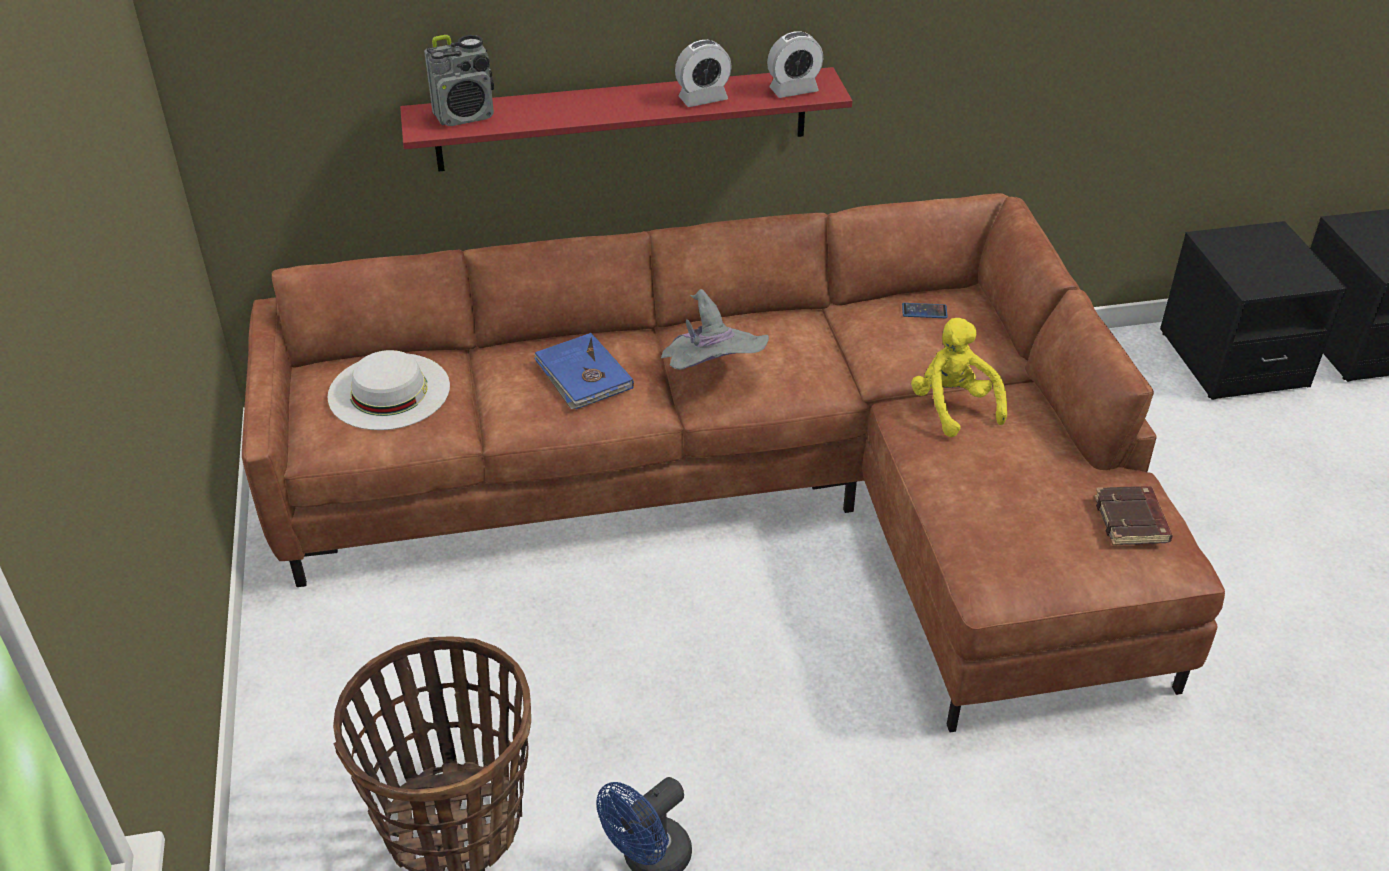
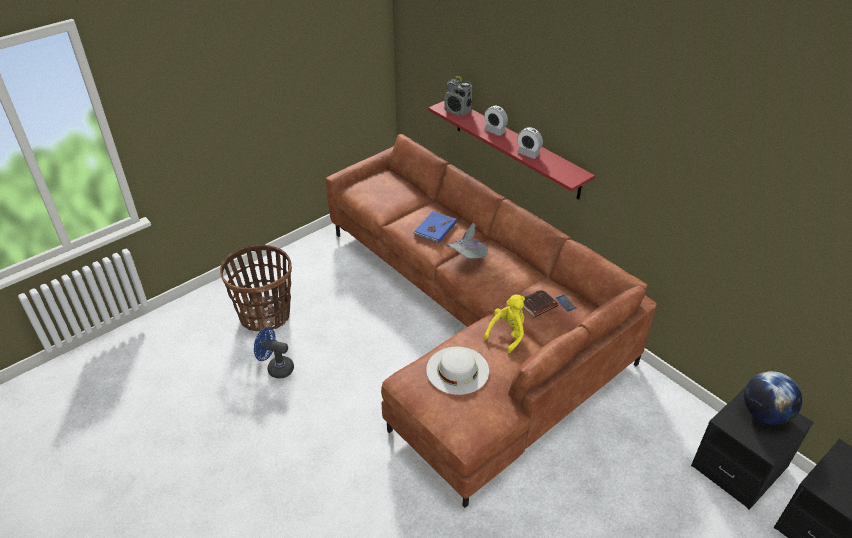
camera: 60 degrees right, 0 degrees up
white hat [328,350,450,430] -> white hat moved to [426,347,489,395]
alarm clock [767,31,823,98] -> alarm clock moved to [484,106,508,136]
brown book [1094,486,1173,545] -> brown book moved to [523,289,558,318]
none -> globe [744,371,802,425]

